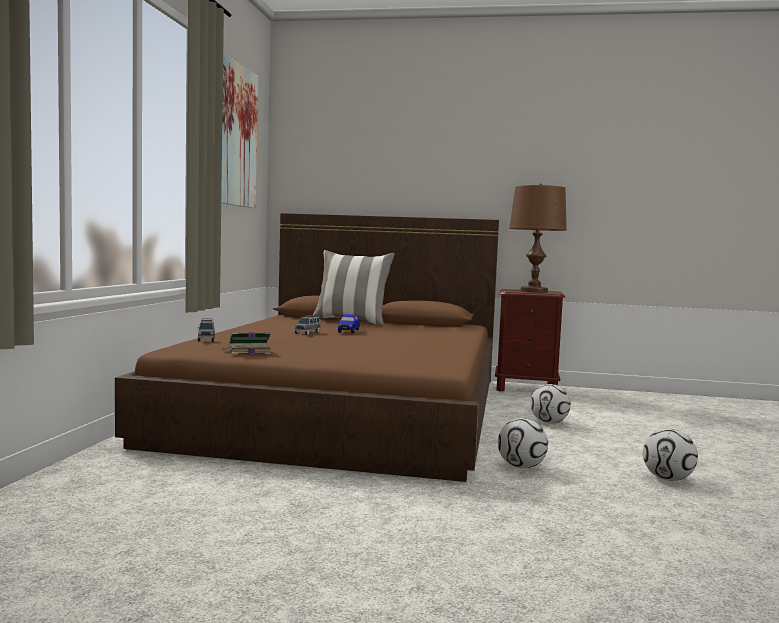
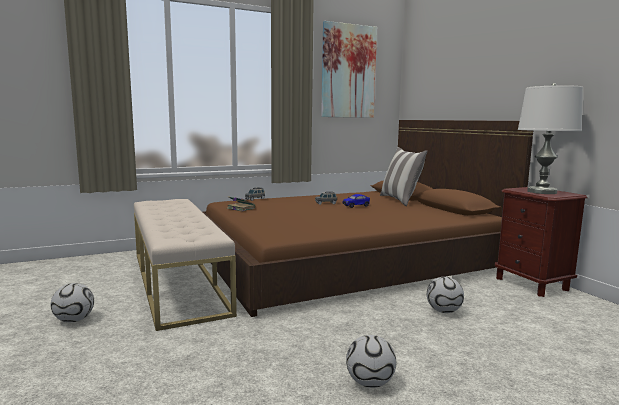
camera: 55 degrees right, 5 degrees up
football [498,418,548,469] -> football moved to [51,283,94,322]
brown table lamp [509,183,567,293] -> white table lamp [518,83,583,194]
none -> beige bench [134,199,237,331]

